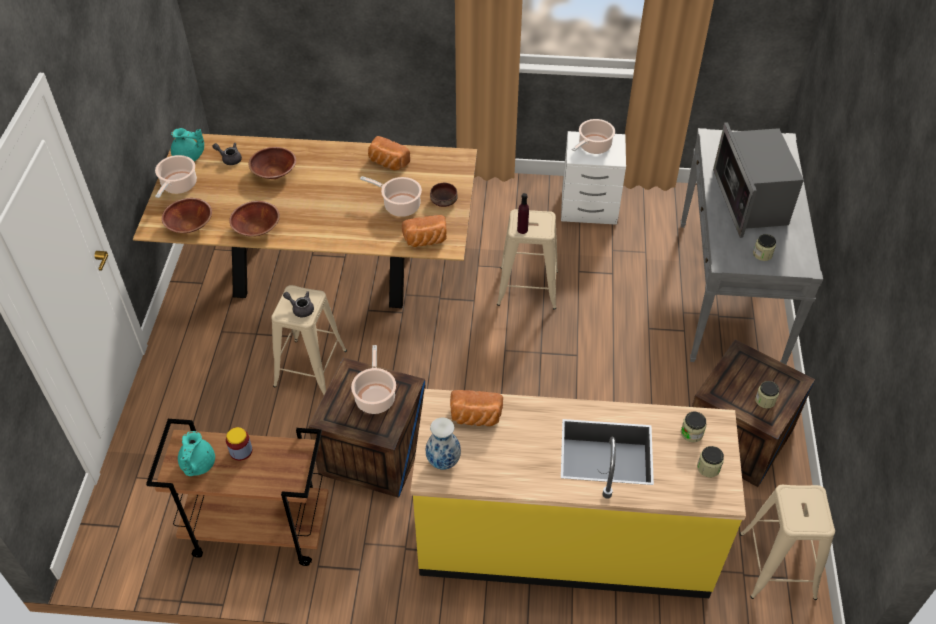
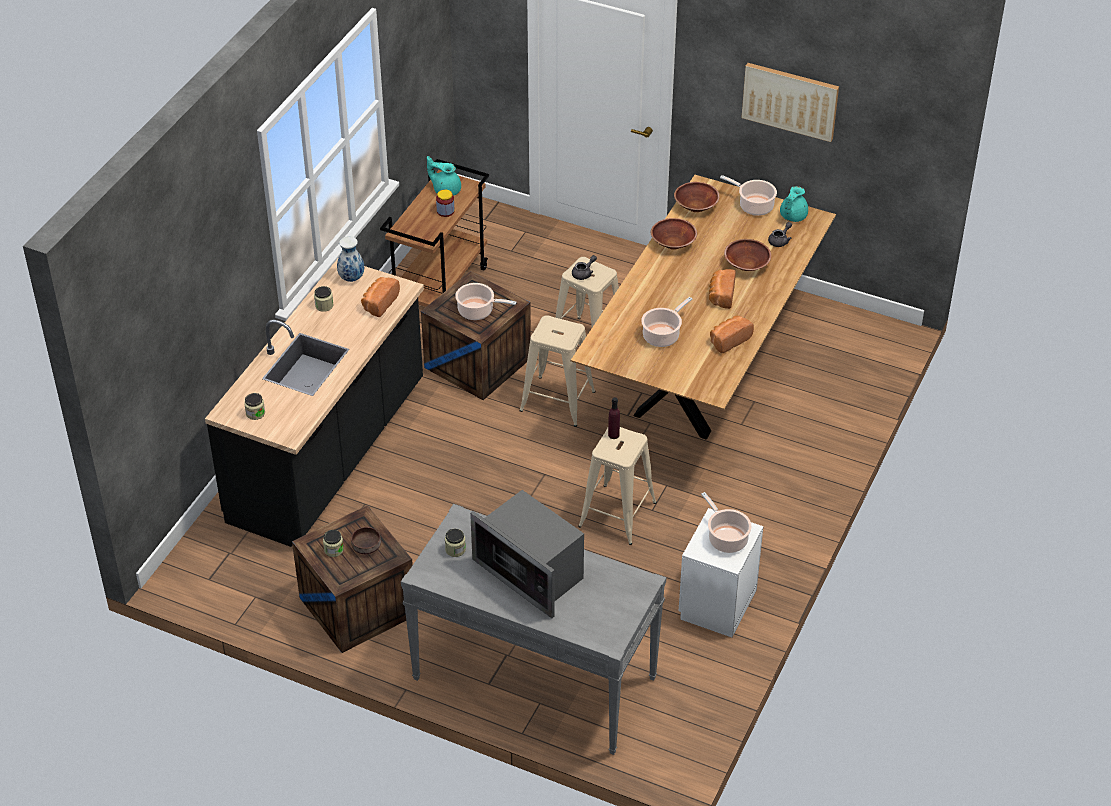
camera: 110 degrees right, 5 degrees down
bread [402,215,447,247] -> bread moved to [709,269,736,309]
yellow counter [410,389,746,598] -> black counter [205,259,424,547]
brown bowl [430,183,458,207] -> brown bowl moved to [351,527,381,554]
jar [681,412,706,442] -> jar moved to [314,286,333,312]
microwave [713,122,804,238] -> microwave turned 150 degrees counterclockwise [470,490,584,618]
beige stool [740,485,835,600] -> beige stool moved to [519,315,596,427]
none -> picture [741,63,839,142]

